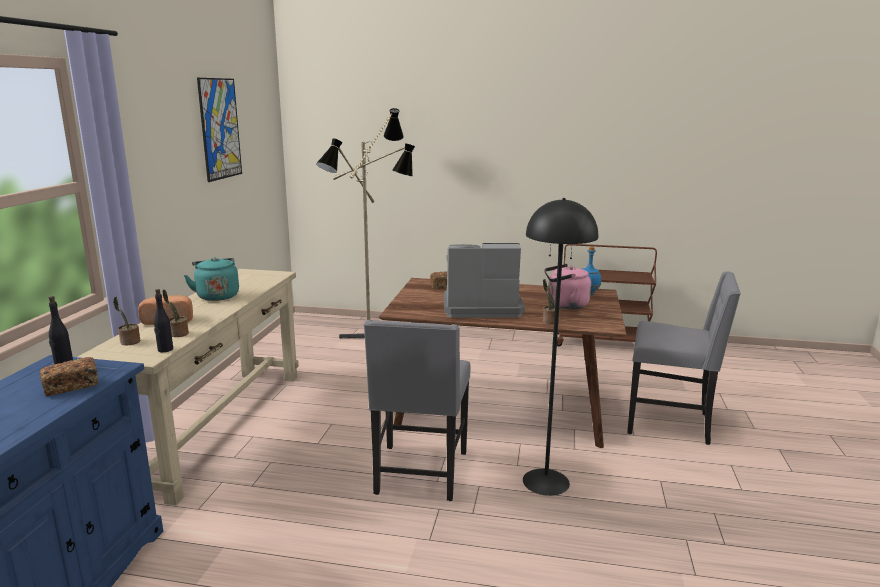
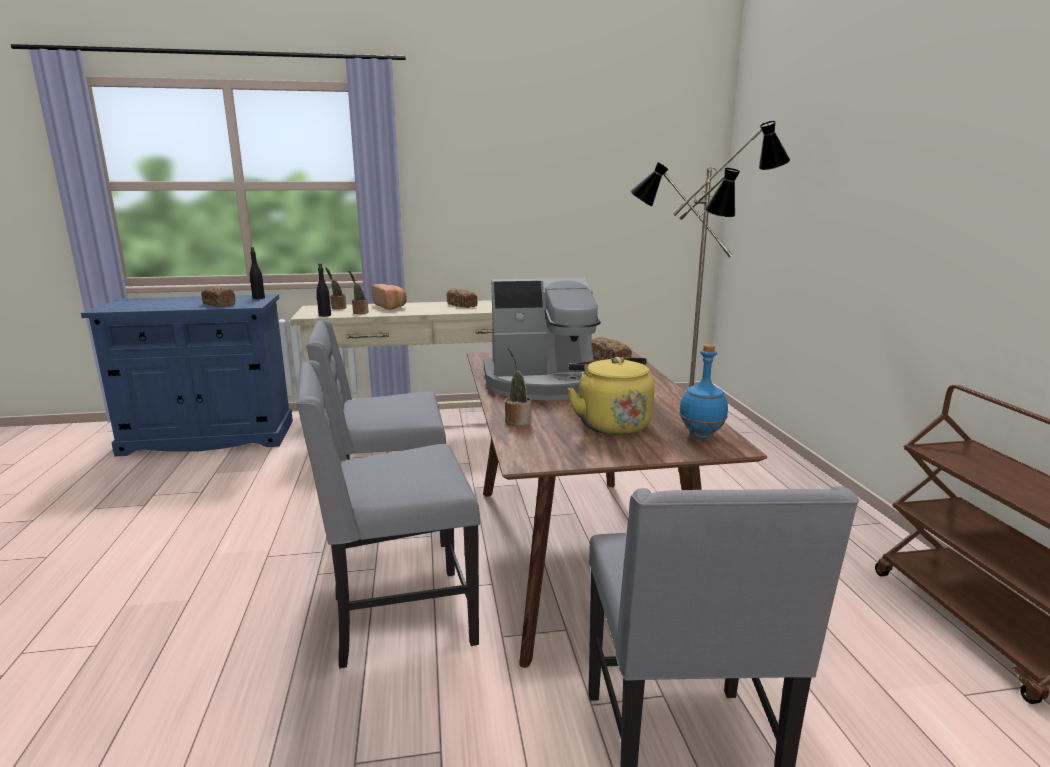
camera: 70 degrees right, 0 degrees up
turquoise kettle [184,257,239,301] -> bread [446,289,478,308]
picture [197,78,242,182] -> none
coffee machine [444,243,525,318] -> coffee machine turned 105 degrees clockwise [484,278,601,400]
black floor lamp [523,198,598,496] -> grey chair [296,360,480,669]
pink kettle [544,264,591,309] -> yellow kettle [567,357,654,435]

